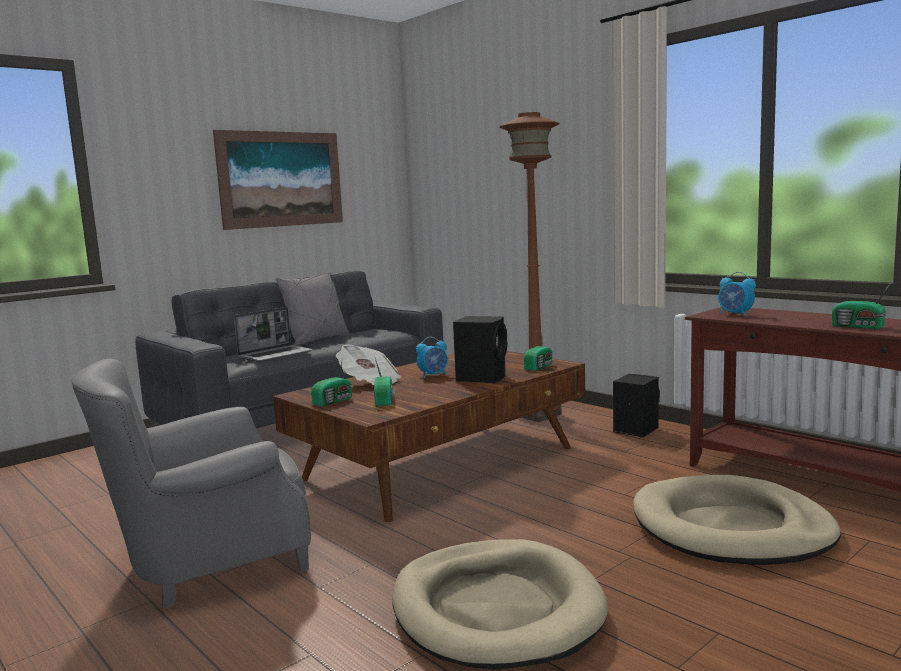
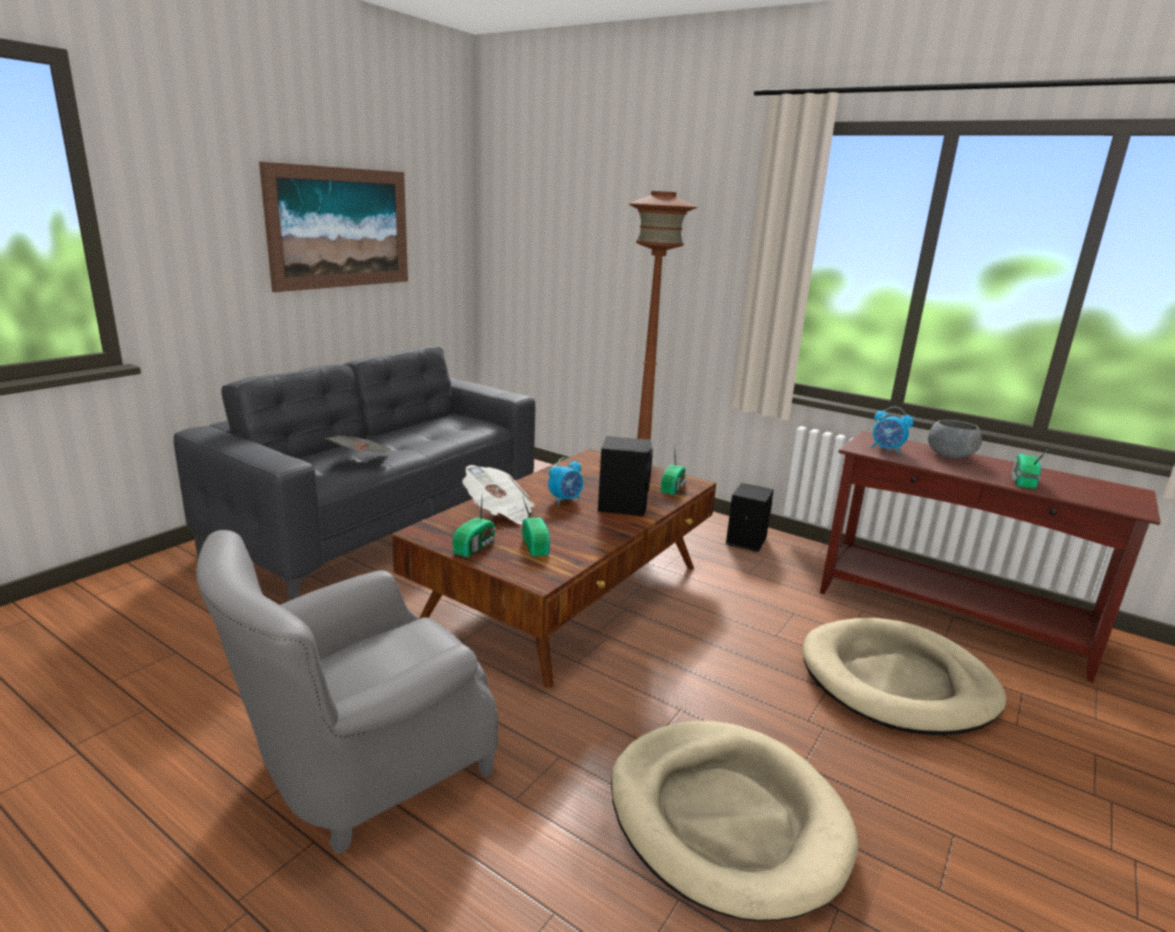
camera: 15 degrees left, 10 degrees up
laptop [234,307,313,362] -> newspaper [324,436,391,453]
grey pillow [276,272,349,346] -> none
radio [832,282,891,329] -> radio turned 90 degrees clockwise [1011,448,1049,489]
none -> grey bowl [928,420,982,459]

